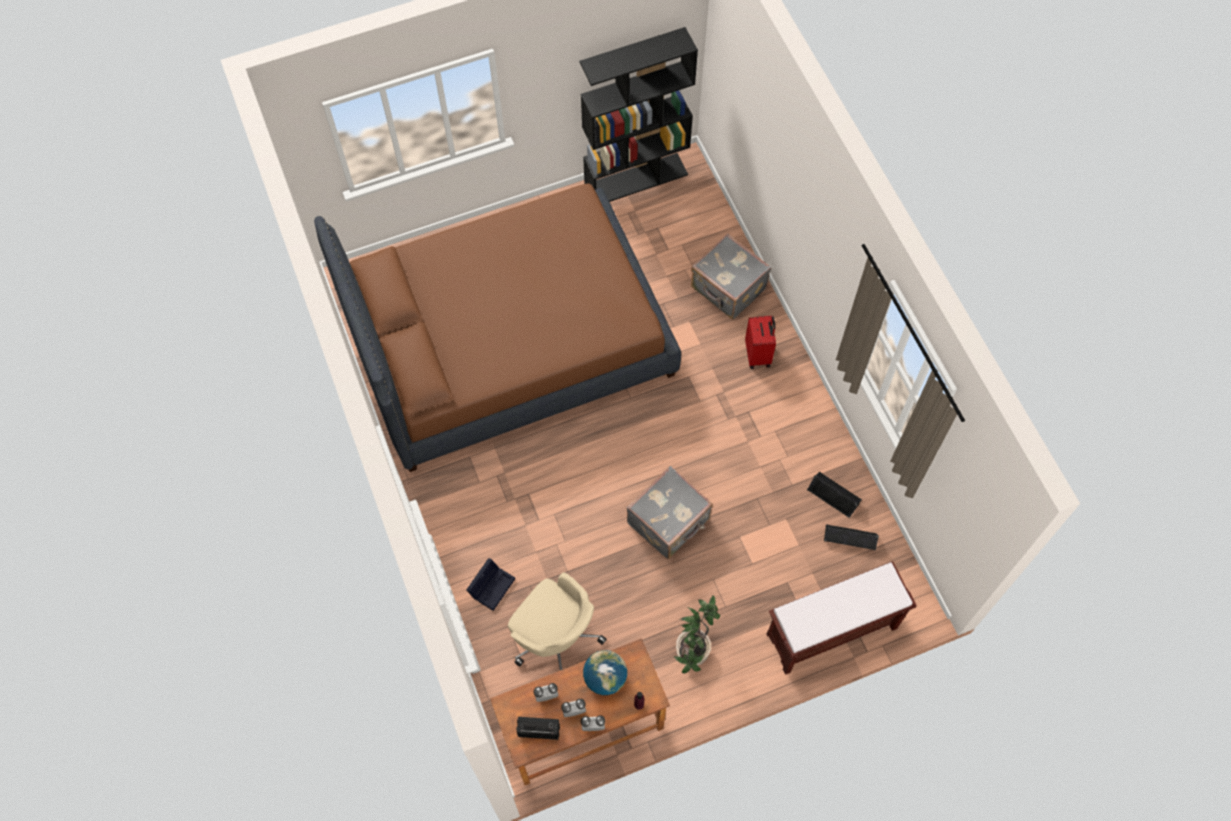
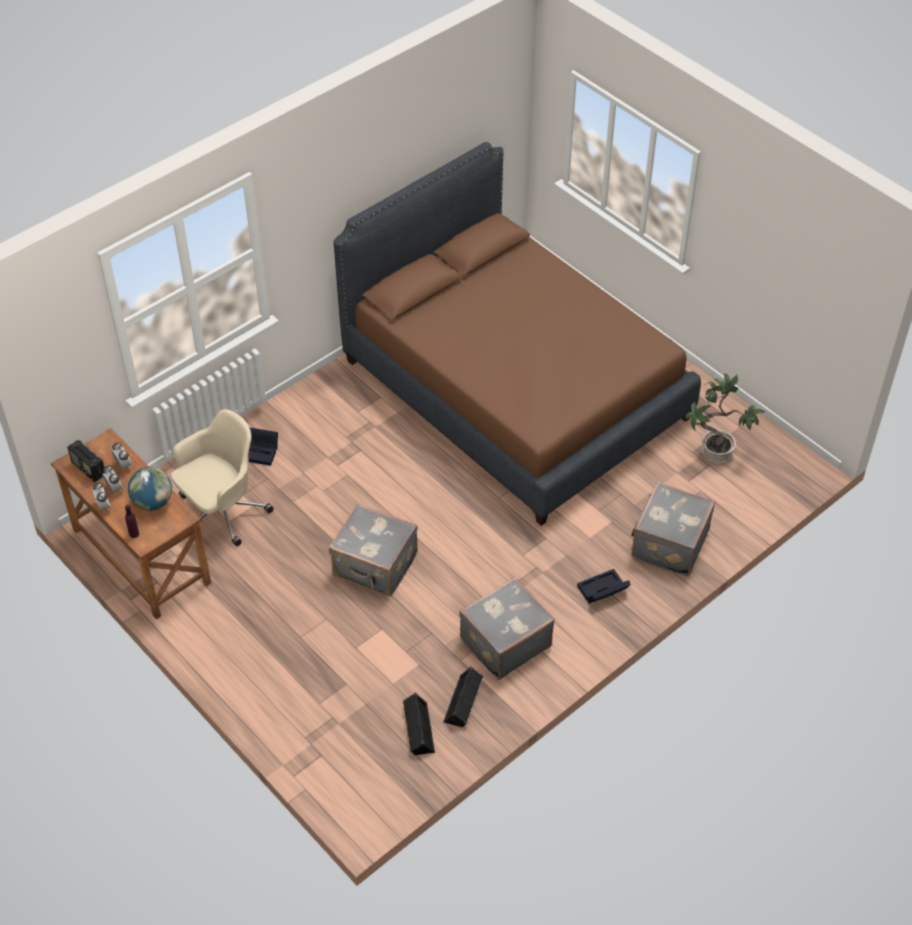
camera: 70 degrees right, 15 degrees down
beige office chair [508,572,607,670] -> beige office chair turned 150 degrees counterclockwise [171,409,274,546]
radio [516,717,560,740] -> radio turned 150 degrees clockwise [67,440,104,482]
black bookcase [579,27,698,202] -> none
potted plant [673,595,720,673] -> potted plant moved to [685,373,765,465]
red suitcase [745,316,776,369] -> black storage box [577,569,631,604]
brown bench [767,561,917,675] -> none
none -> grey suitcase [459,577,555,680]

